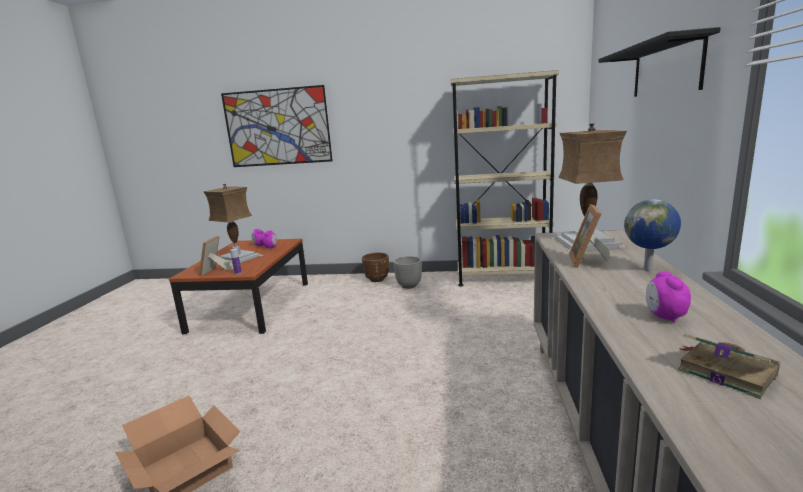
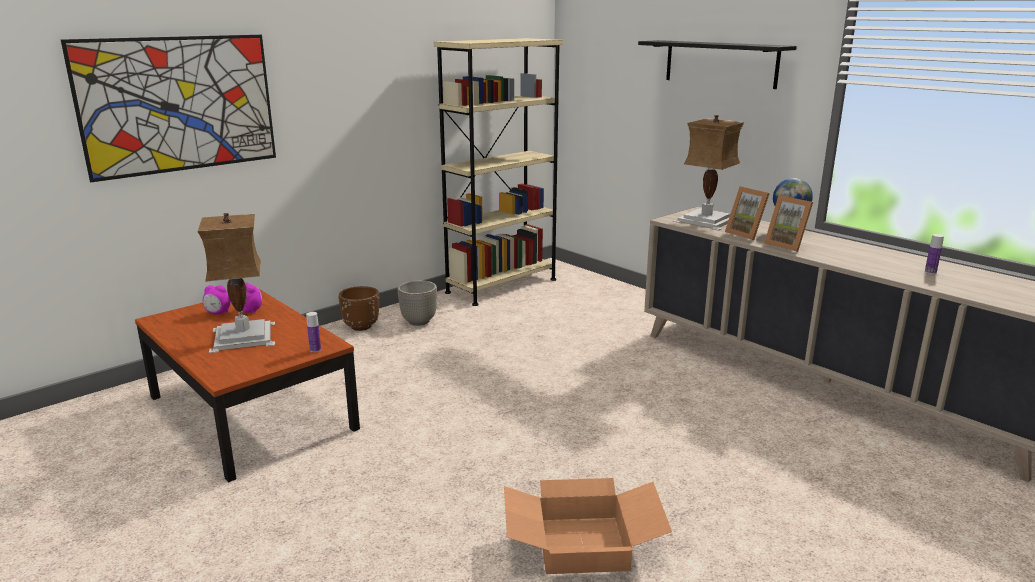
camera: 50 degrees left, 5 degrees up
picture frame [199,236,233,276] -> picture frame moved to [764,195,813,252]
alarm clock [646,272,691,323] -> none
book [678,334,781,399] -> bottle [925,234,944,274]

